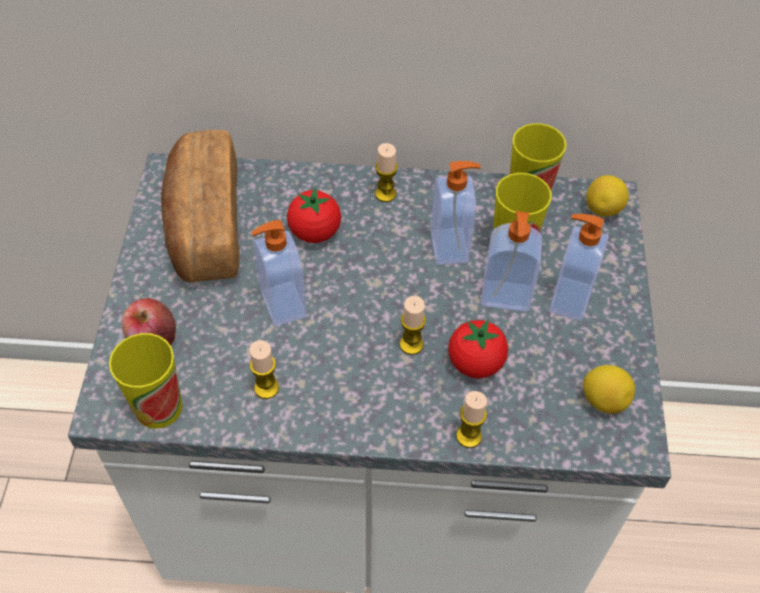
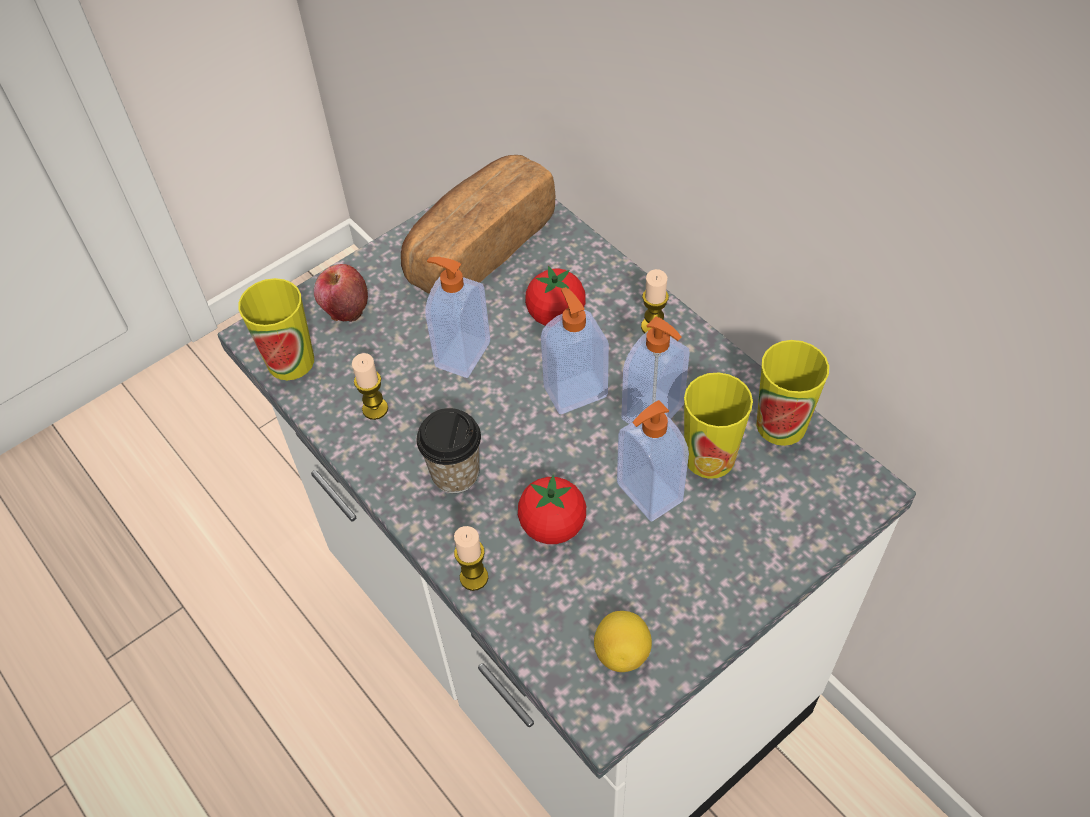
camera: 50 degrees right, 0 degrees up
candle [400,296,426,355] -> none
soap dispenser [549,214,609,321] -> soap dispenser moved to [541,287,609,414]
lemon [586,175,629,217] -> none
none -> cup [417,408,481,493]

